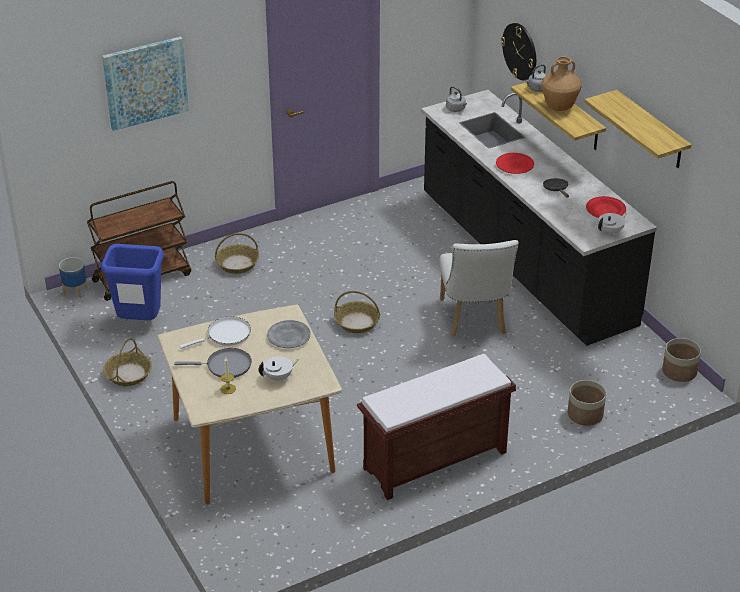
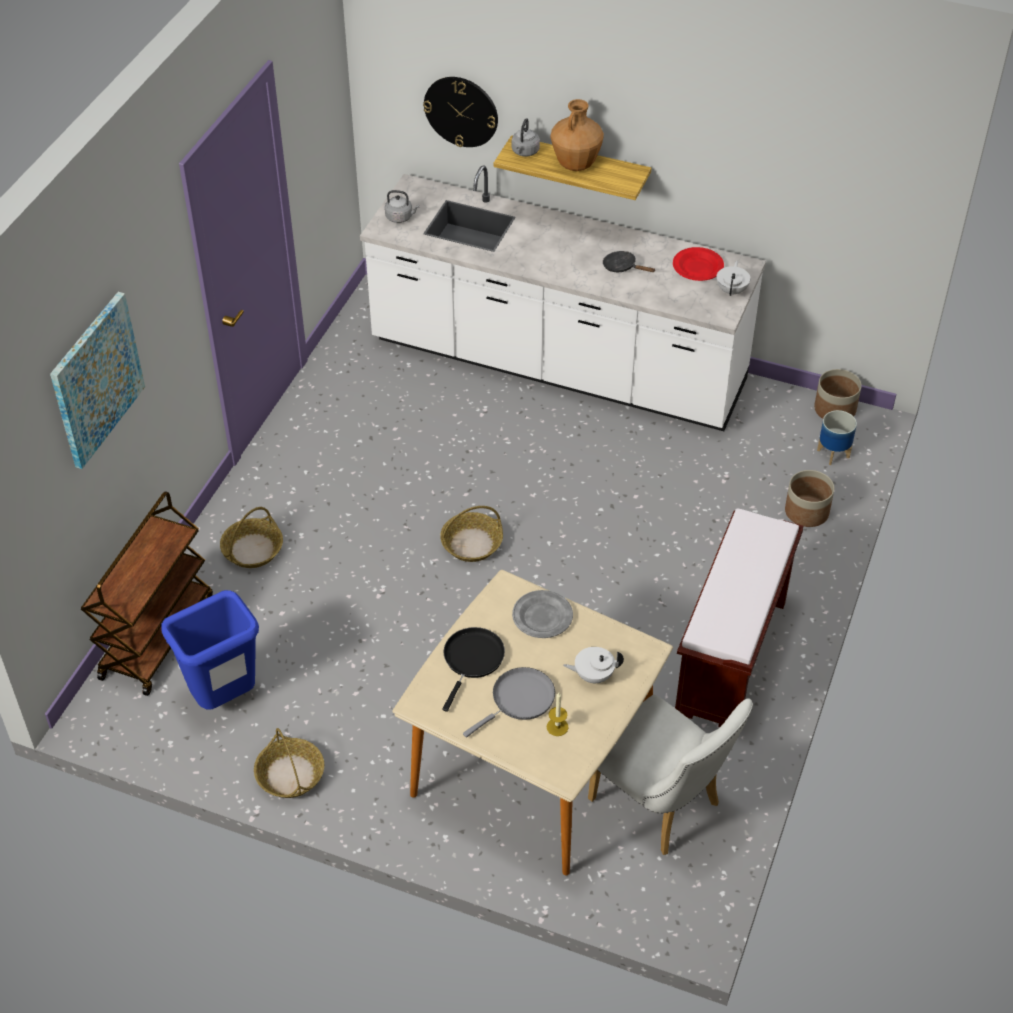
camera: 40 degrees left, 10 degrees up
planter [59,257,87,298] -> planter moved to [817,410,857,465]
white frying pan [179,317,251,349] -> black frying pan [442,627,505,712]
white teapot [259,356,299,382] -> white teapot turned 120 degrees counterclockwise [563,647,624,683]
black counter [421,90,657,346] -> white counter [360,165,766,431]
white chair [439,240,519,337] -> white chair moved to [588,695,753,855]
red plate [496,153,534,174] -> none
shelf [584,90,692,168] -> none

